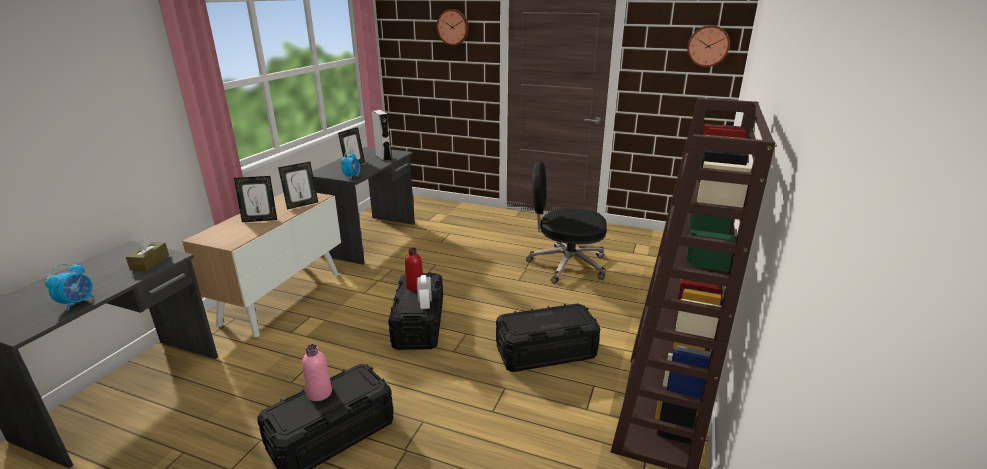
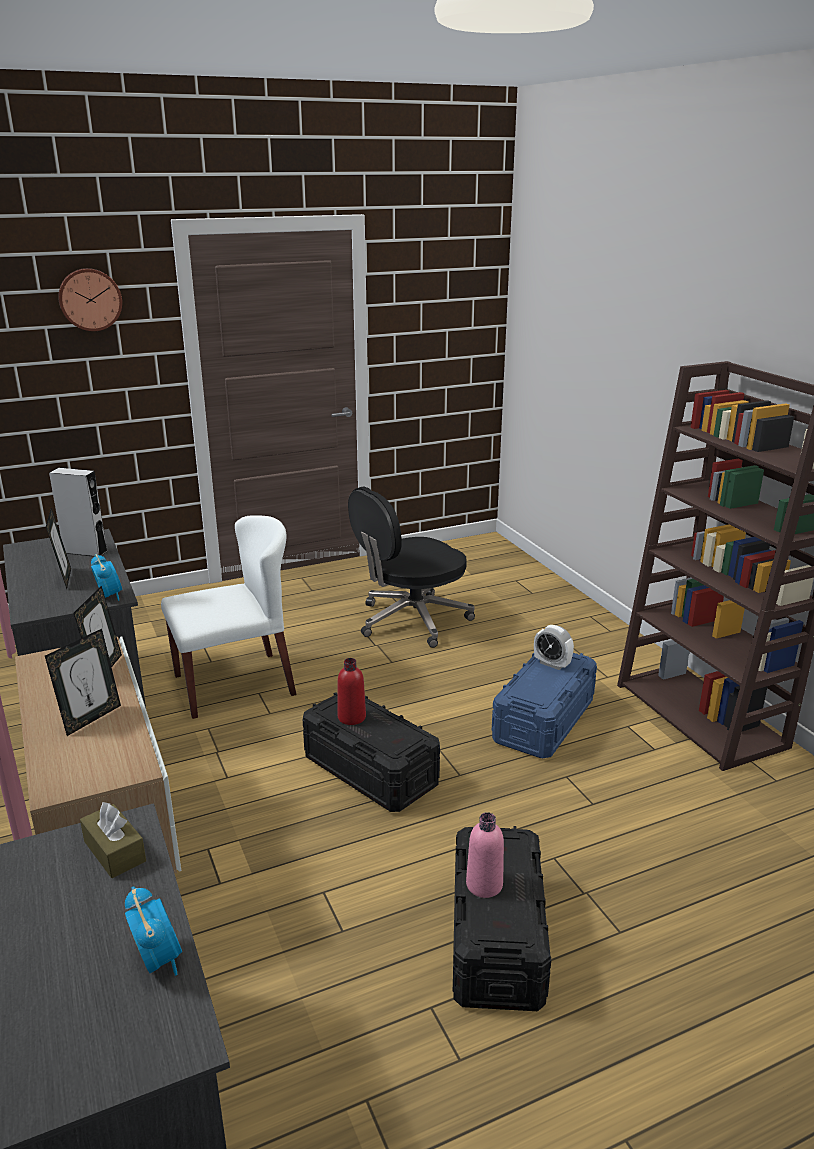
camera: 45 degrees left, 0 degrees up
alarm clock [417,275,432,309] -> alarm clock moved to [534,625,574,670]
black storage box [496,303,600,372] -> blue storage box [492,653,597,758]
wall clock [687,25,730,67] -> none
none -> white chair [161,515,297,719]

